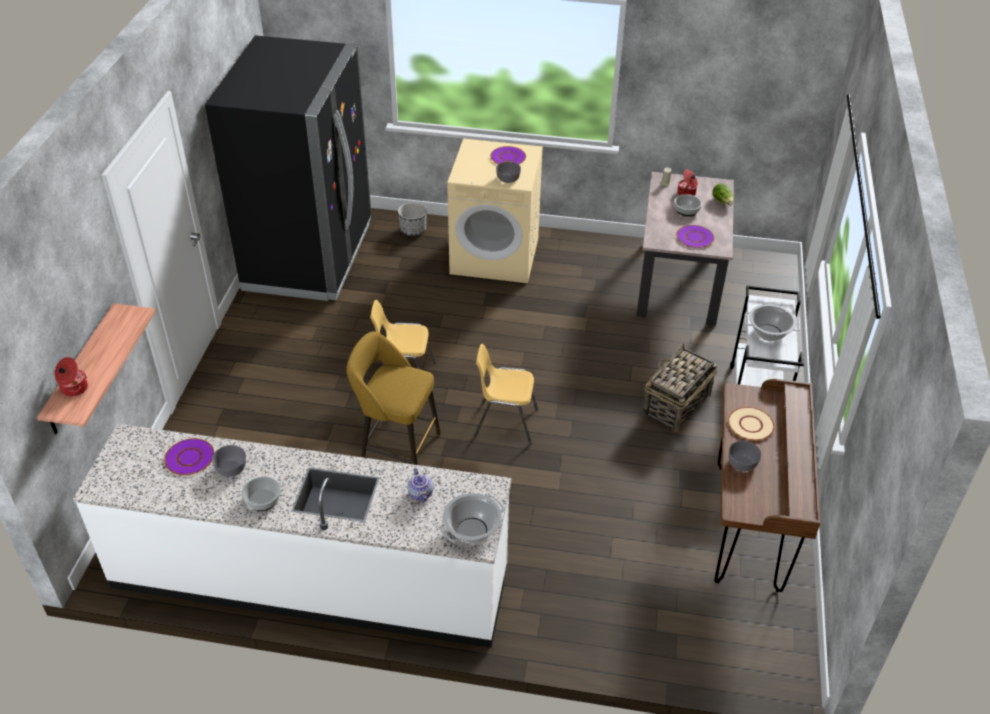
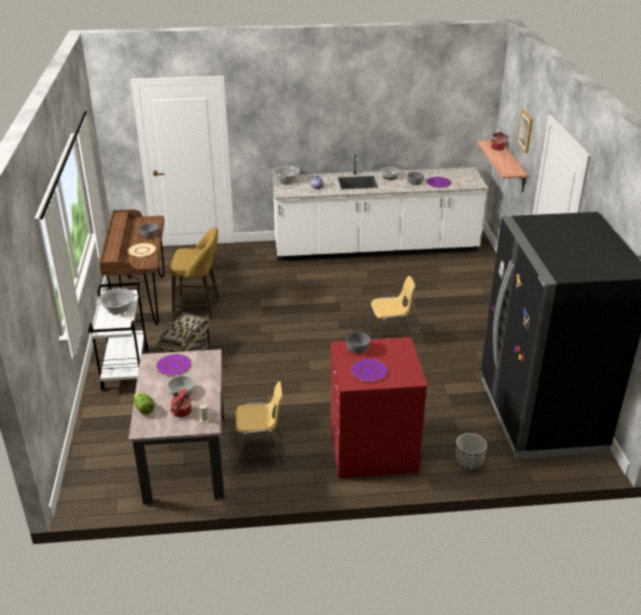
camera: 165 degrees right, 10 degrees down
yellow stool [346,332,441,465] -> yellow stool moved to [169,227,219,319]
beige washing machine [447,139,543,283] -> red washing machine [330,337,428,479]
yellow chair [474,344,538,445] -> yellow chair moved to [234,381,286,469]
none -> picture [517,109,533,153]

